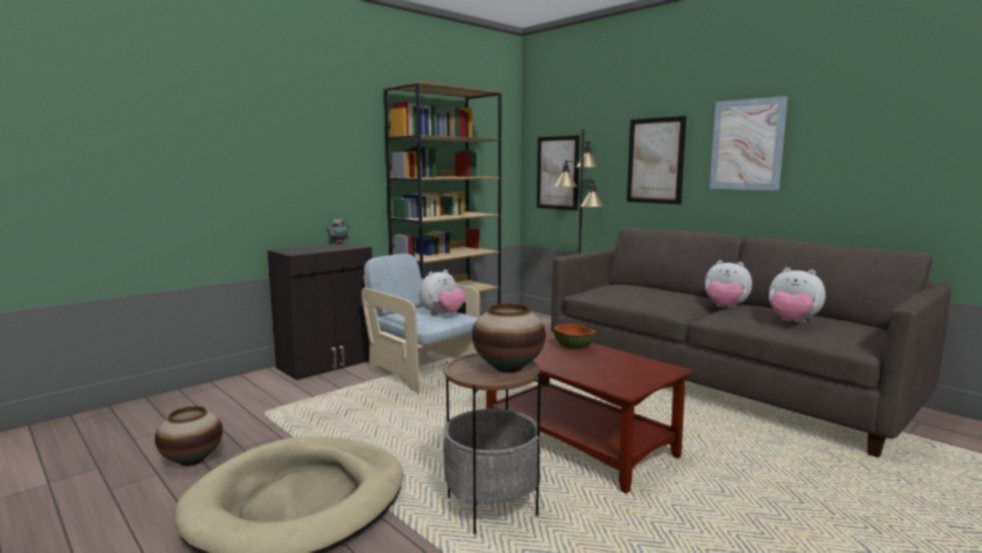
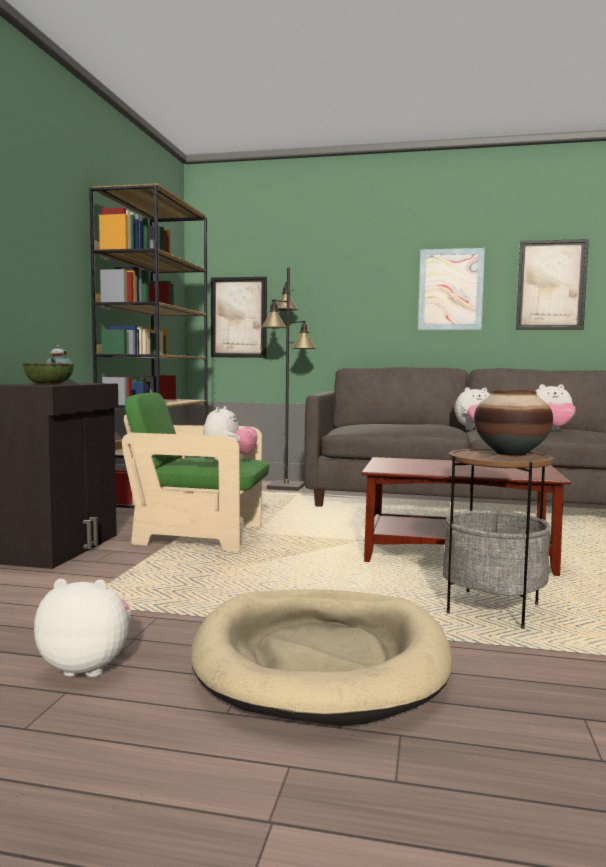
camera: 35 degrees left, 5 degrees down
vase [155,406,223,466] -> plush toy [34,579,131,677]
beige armchair [361,254,480,394] -> green armchair [122,392,269,552]
bowl [553,324,596,349] -> bowl moved to [23,363,74,385]
picture [627,116,687,204] -> picture moved to [516,239,589,330]

